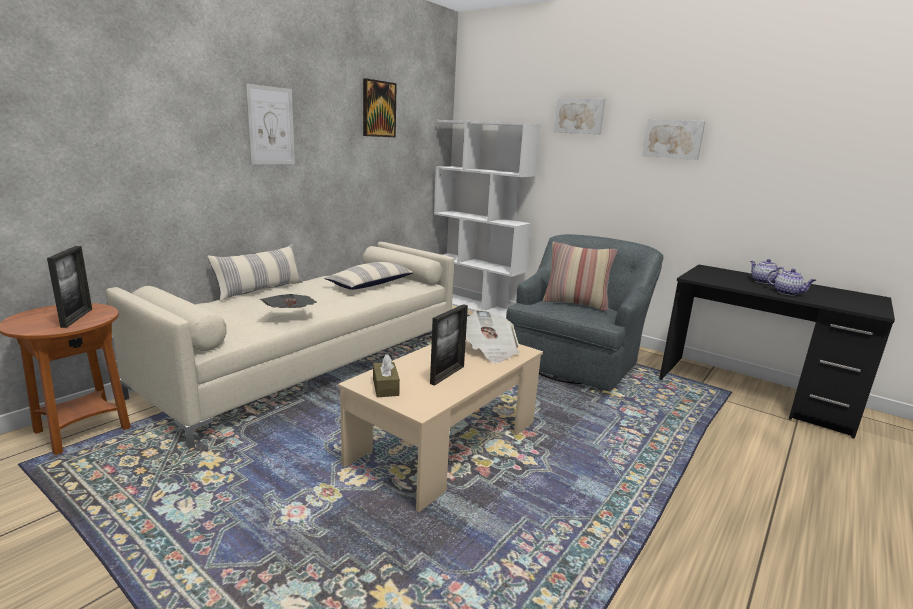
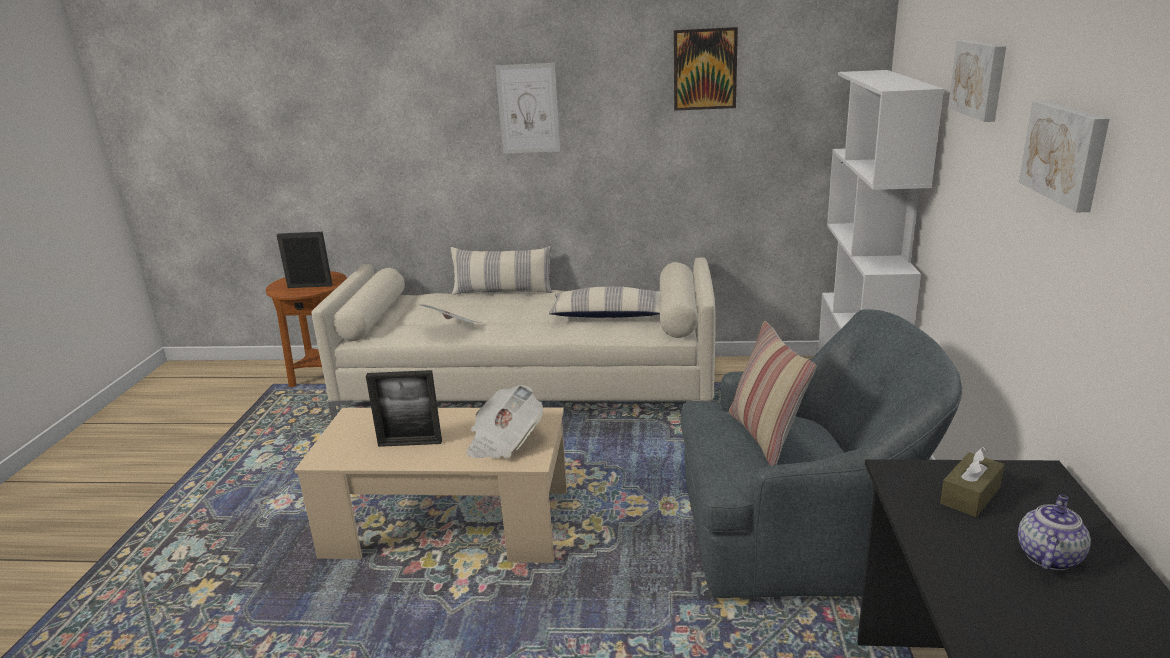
camera: 60 degrees right, 5 degrees up
picture frame [47,246,92,328] -> picture frame turned 135 degrees counterclockwise [277,232,333,288]
brown tissue box [373,354,400,397] -> brown tissue box moved to [940,447,1004,517]
teapot [767,269,816,296] -> none

